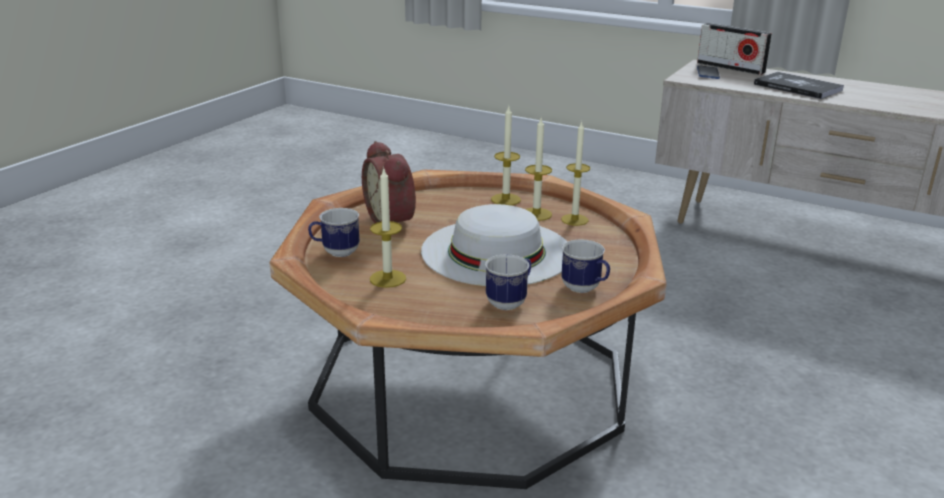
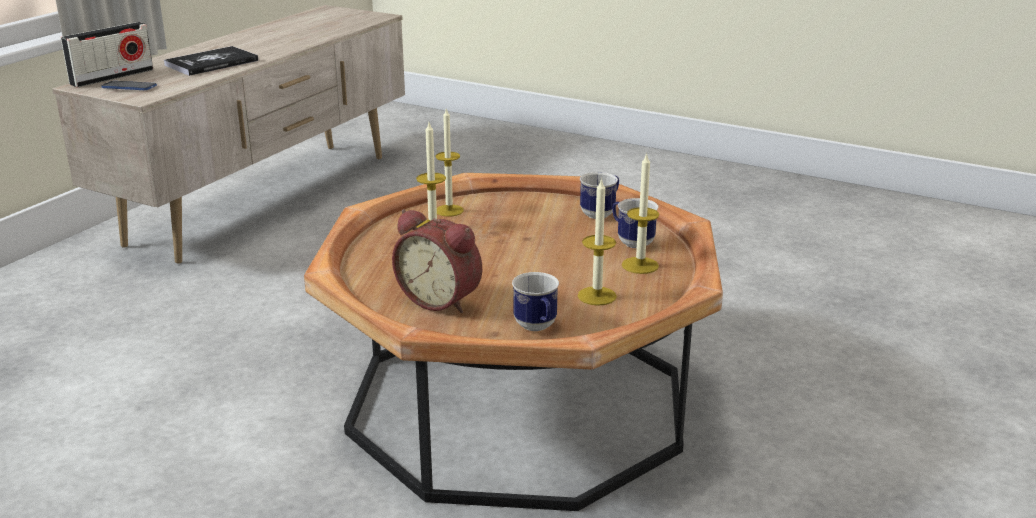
camera: 90 degrees left, 0 degrees up
alarm clock [362,141,416,223] -> alarm clock turned 60 degrees clockwise [392,209,482,313]
white hat [421,204,567,286] -> none
candle [491,106,521,205] -> candle moved to [622,153,659,274]

